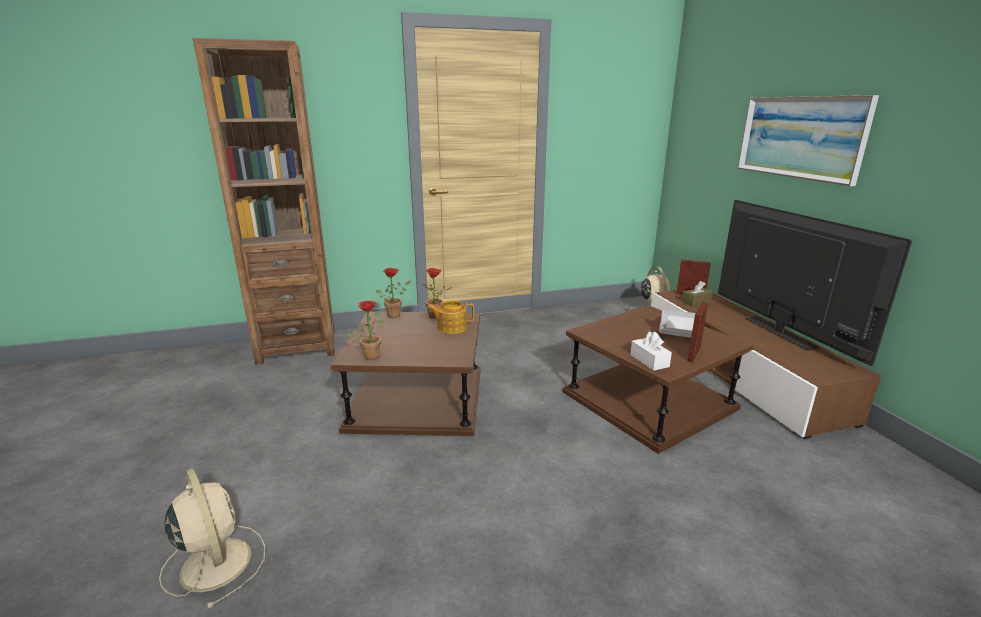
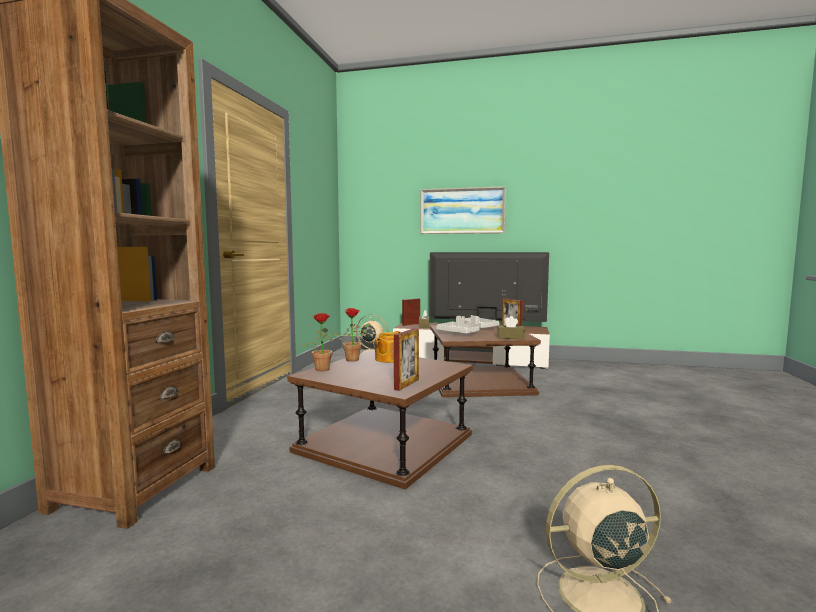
camera: 60 degrees left, 15 degrees down
potted plant [346,301,384,360] -> picture frame [394,328,419,391]
white tissue box [630,332,672,371] -> brown tissue box [497,316,525,339]
none -> grey tray [436,316,479,334]

